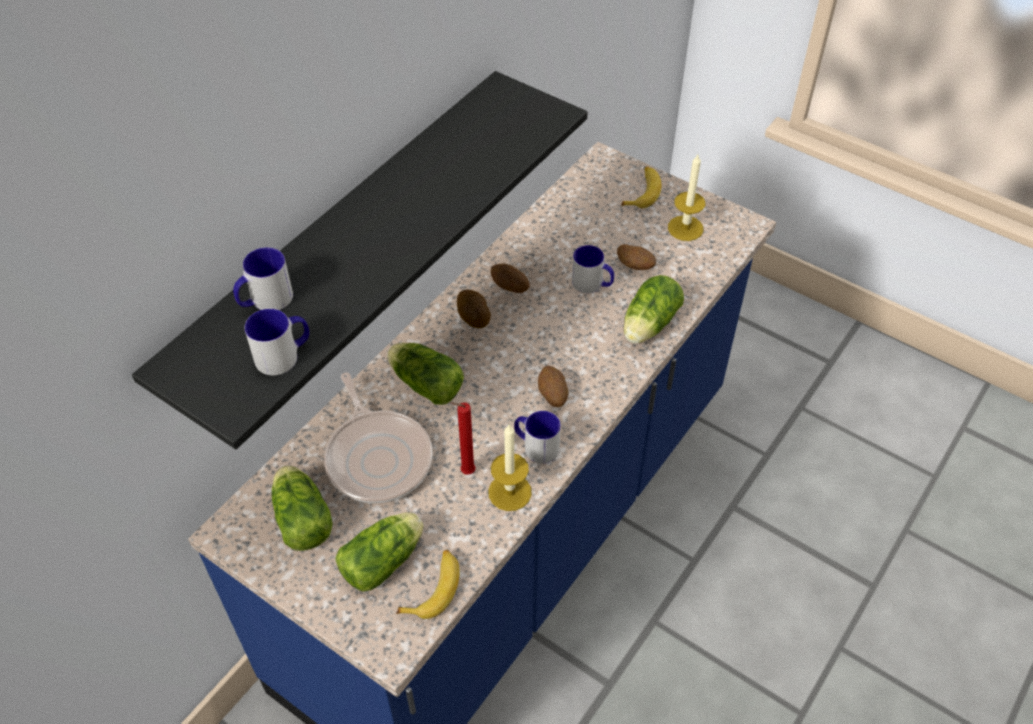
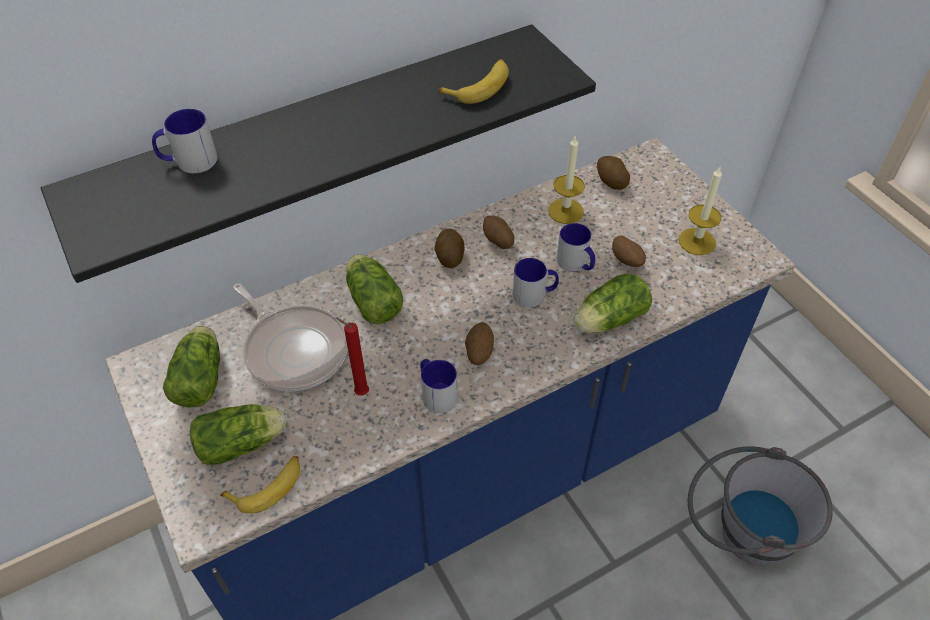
camera: 25 degrees right, 0 degrees up
mug [245,309,309,375] -> mug moved to [513,258,559,308]
frying pan [324,372,433,503] -> frying pan turned 45 degrees counterclockwise [233,283,348,392]
candle [488,425,532,511] -> candle moved to [548,137,585,224]
banana [621,166,661,208] -> banana moved to [438,59,509,104]
none -> potato [597,156,630,190]
none -> grey bucket [688,446,833,565]

